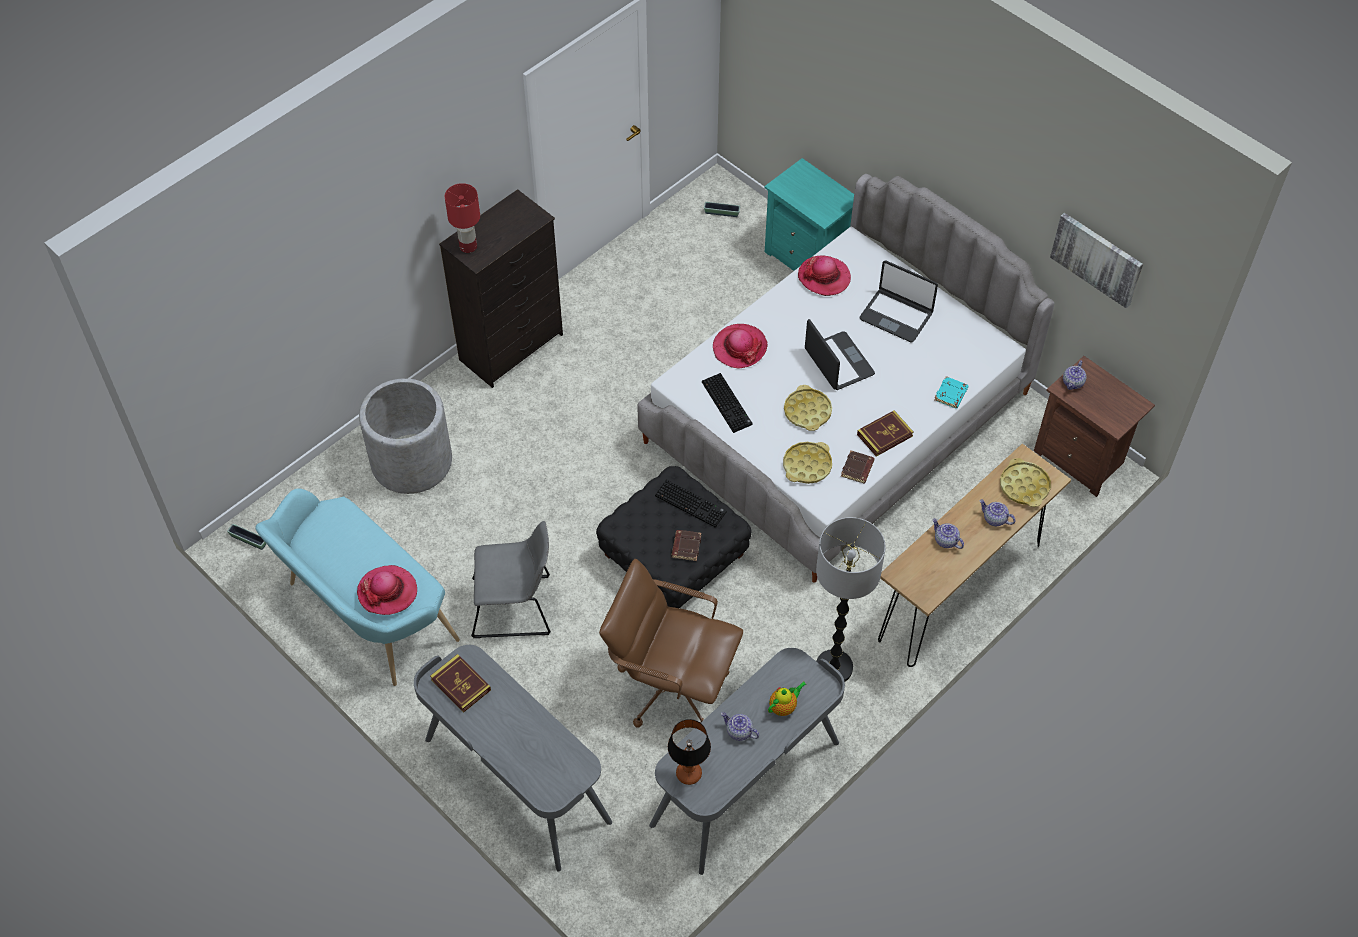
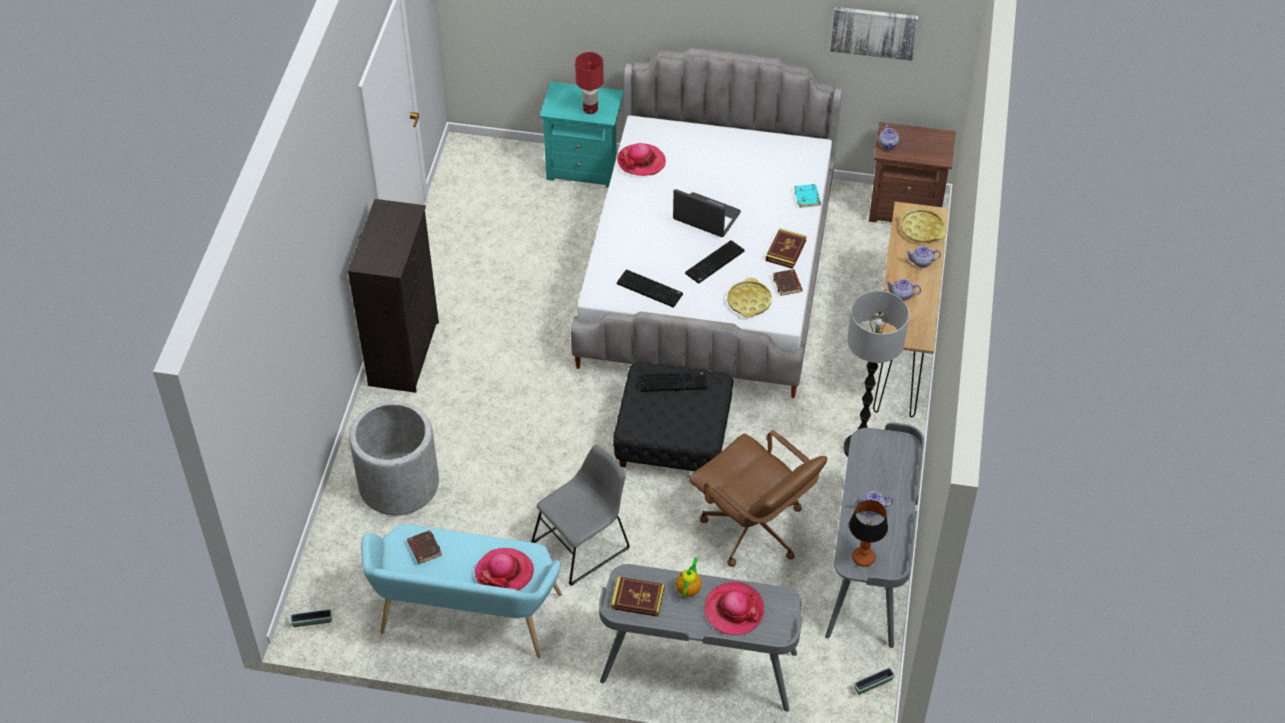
camera: 35 degrees left, 5 degrees down
red table lamp [445,183,480,253] -> red table lamp moved to [575,52,604,114]
brown office chair [599,559,743,728] -> brown office chair turned 120 degrees counterclockwise [689,430,827,567]
brown book [672,530,701,561] -> brown book moved to [407,530,442,564]
planter [704,202,740,217] -> planter moved to [854,667,895,695]
hat [713,324,768,369] -> hat moved to [704,582,764,635]
teapot [768,681,806,716] -> teapot moved to [676,558,701,598]
yellow tray [784,385,832,431] -> keyboard [685,240,745,284]
laptop [860,260,938,342] -> none

